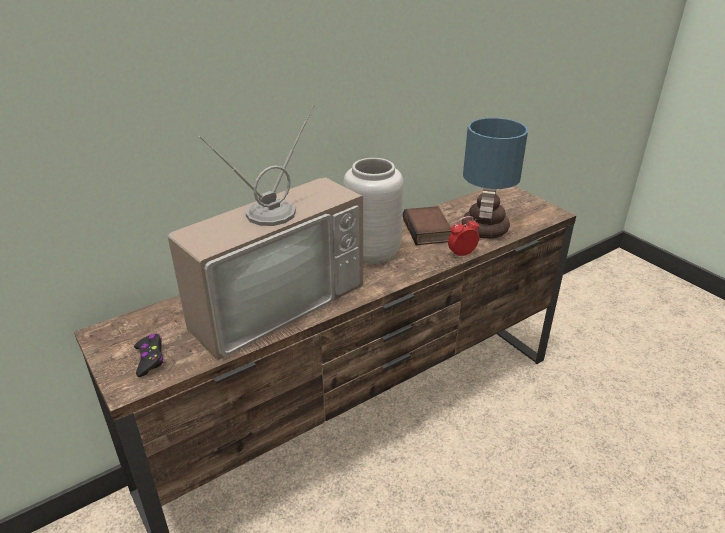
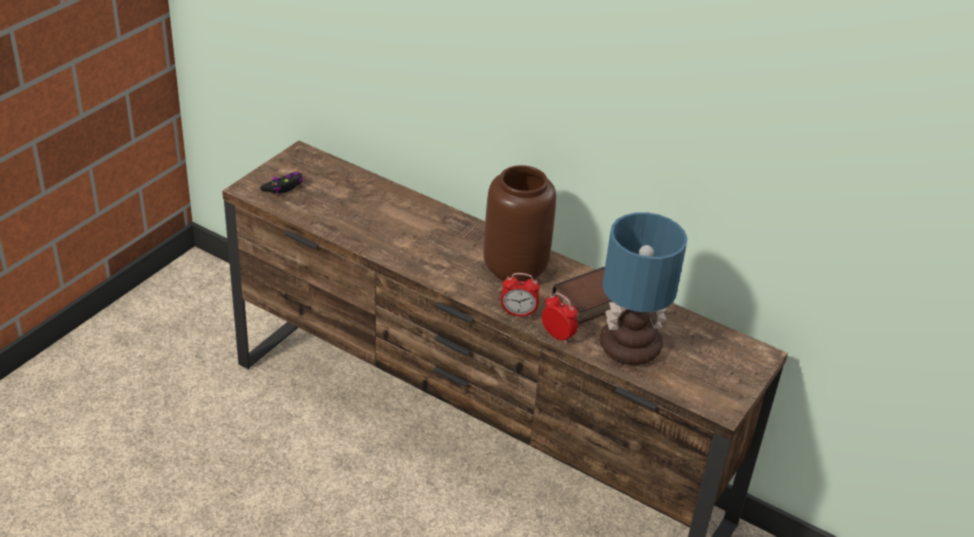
camera: 65 degrees right, 5 degrees up
television [168,105,363,360] -> none
grey vase [343,158,404,264] -> brown vase [484,165,556,282]
none -> alarm clock [500,273,540,317]

